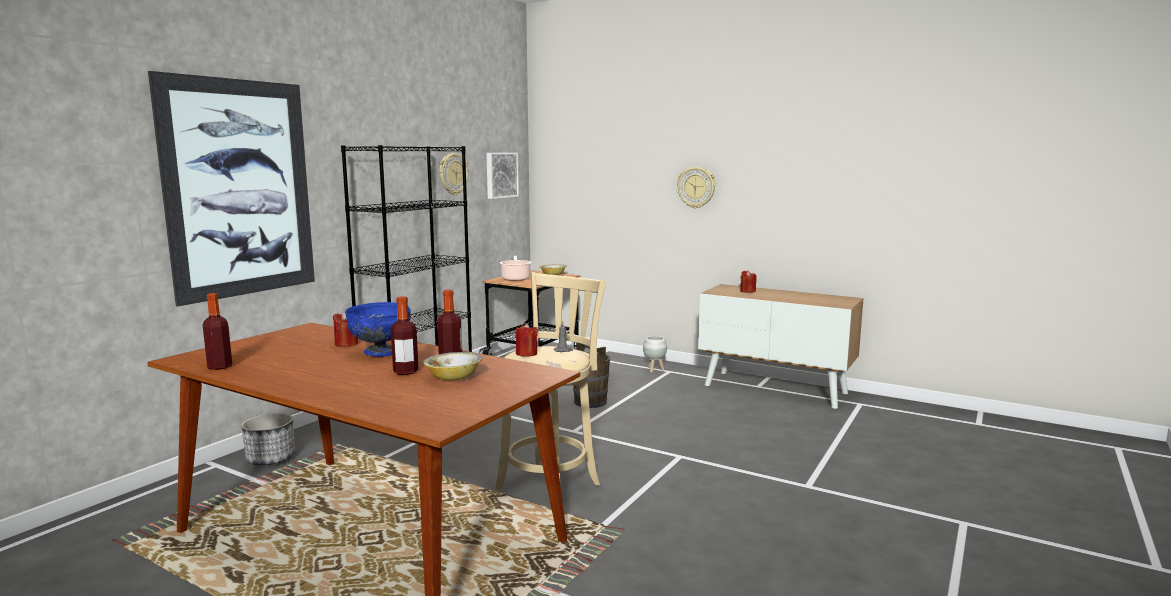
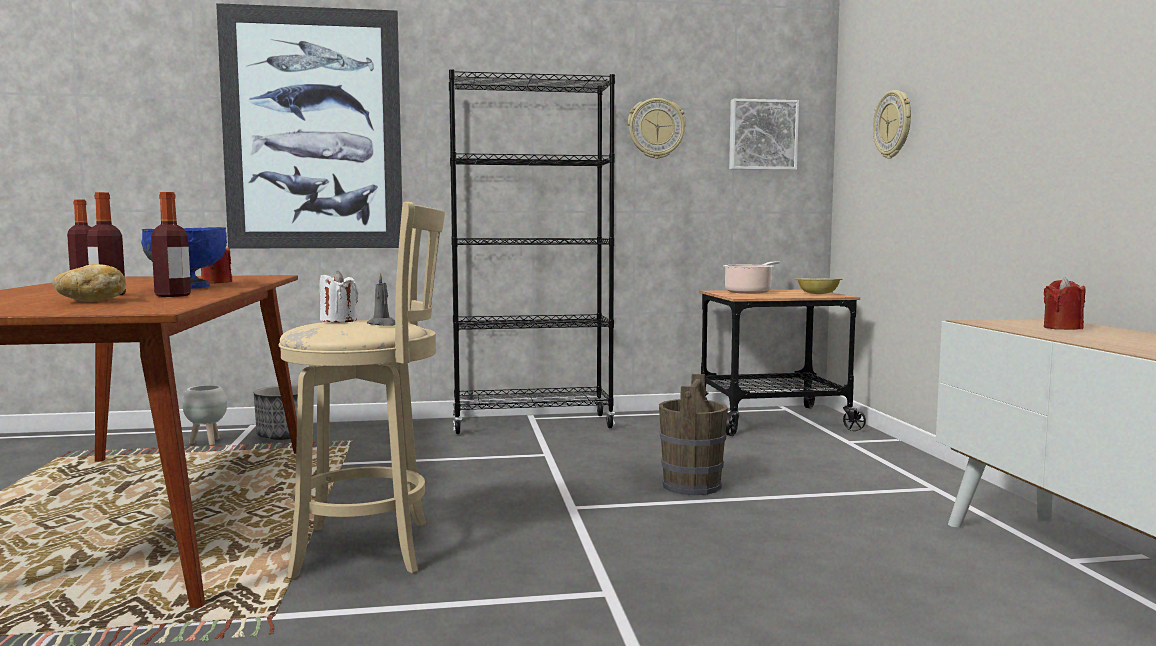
camera: 50 degrees right, 5 degrees down
bowl [423,352,482,380] -> bread [52,264,126,302]
red candle [515,323,538,356] -> white candle [320,271,359,323]
white planter [643,336,667,373] -> white planter moved to [183,385,227,446]
wall clock [677,167,716,209] -> wall clock moved to [873,90,911,159]

